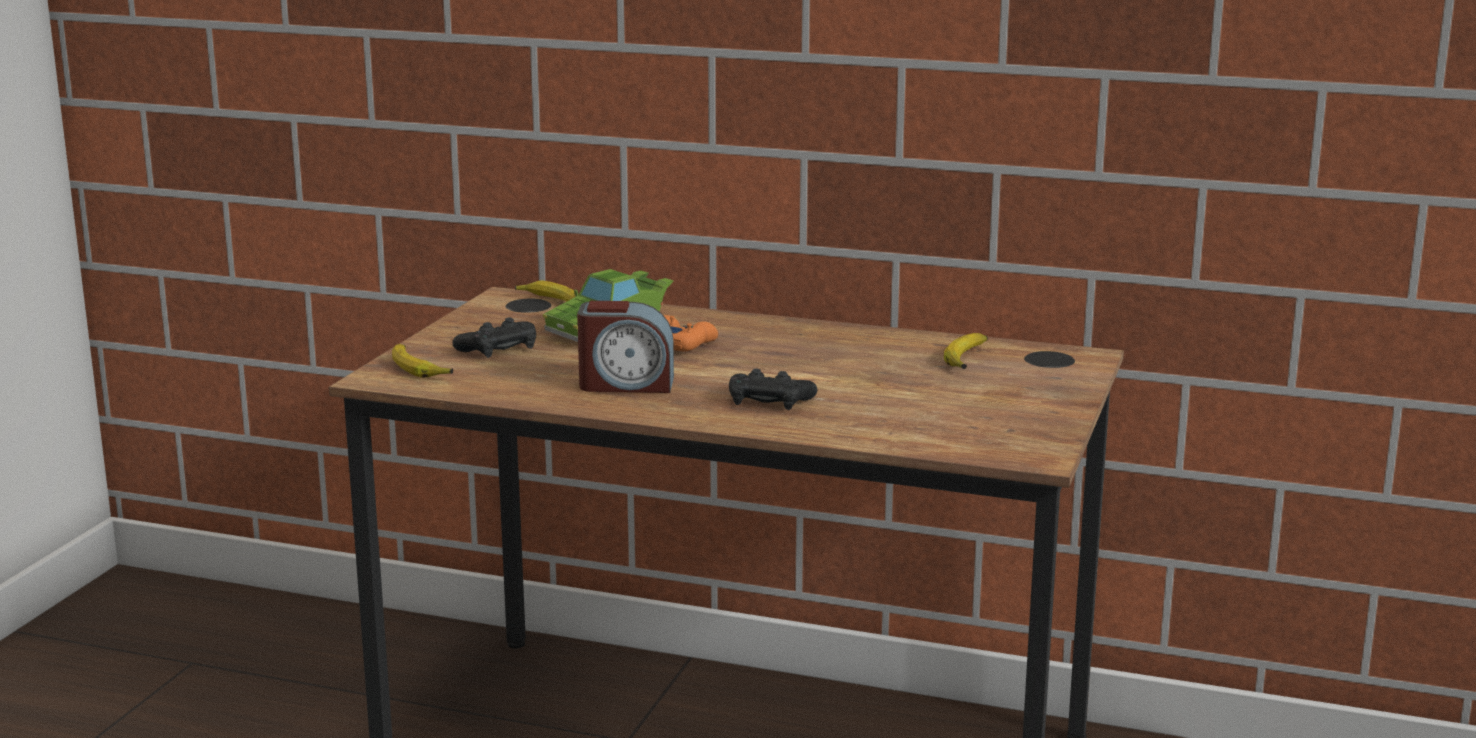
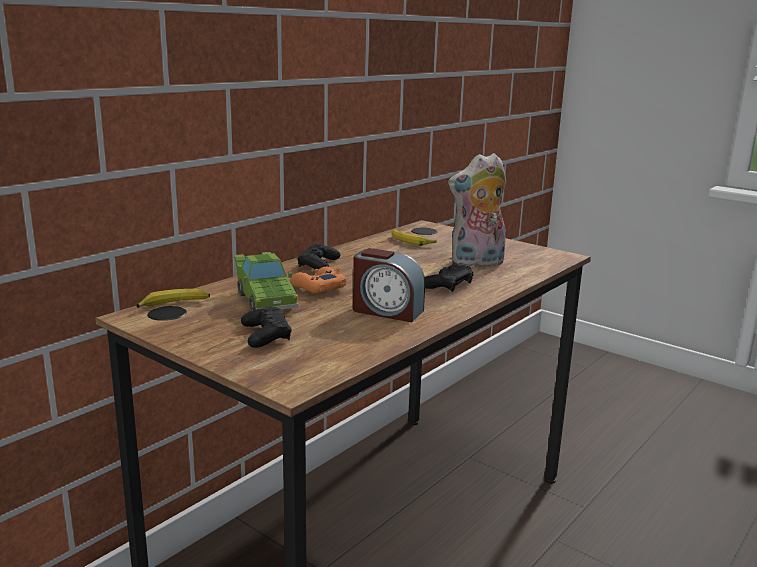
camera: 70 degrees left, 0 degrees up
banana [392,344,453,378] -> none
alarm clock [577,301,674,393] -> alarm clock turned 90 degrees clockwise [353,248,425,322]
none -> black game controller [297,244,340,270]
none -> plush toy [448,153,506,268]

